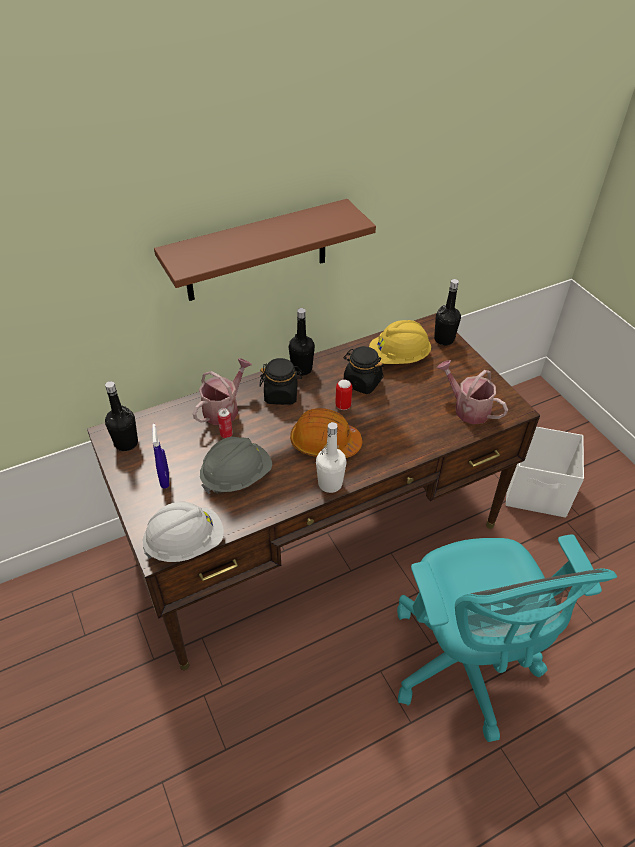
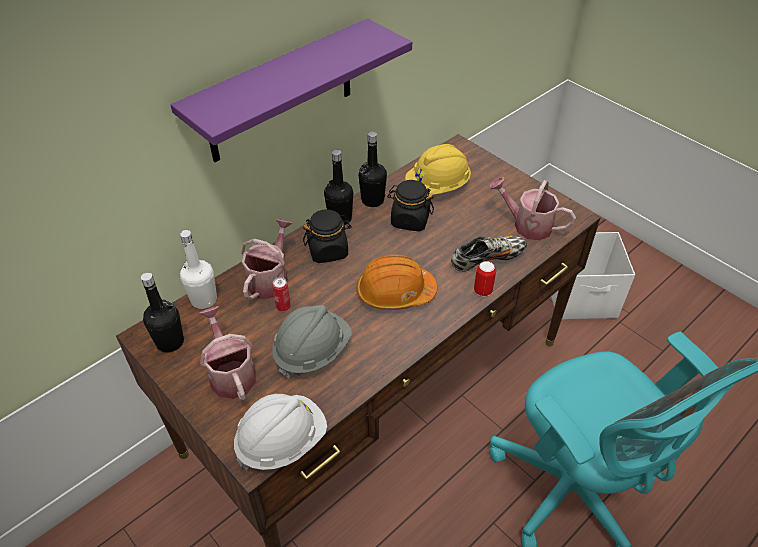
camera: 15 degrees left, 0 degrees up
blue spray bottle [152,424,169,489] -> watering can [199,306,256,401]
brown shelf [154,199,376,301] -> purple shelf [171,18,412,162]
white bottle [316,422,347,493] -> white bottle moved to [180,230,217,309]
can [335,380,352,410] -> can moved to [474,261,496,297]
black bottle [434,279,461,345] -> black bottle moved to [358,132,387,207]
none -> shoe [451,236,527,272]

